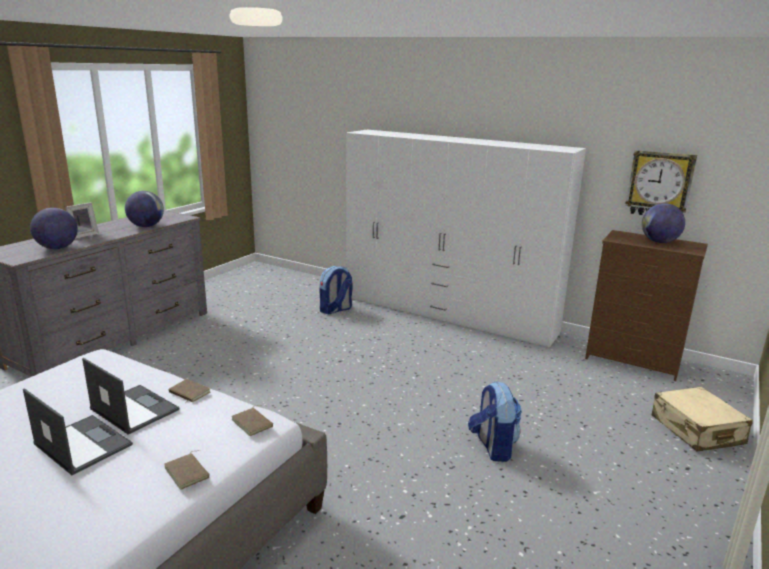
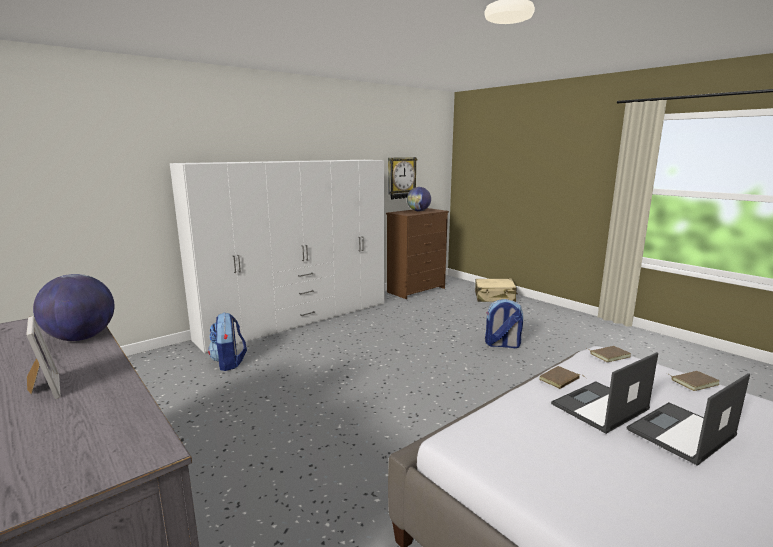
camera: 70 degrees left, 5 degrees down
globe [30,208,78,249] -> none

